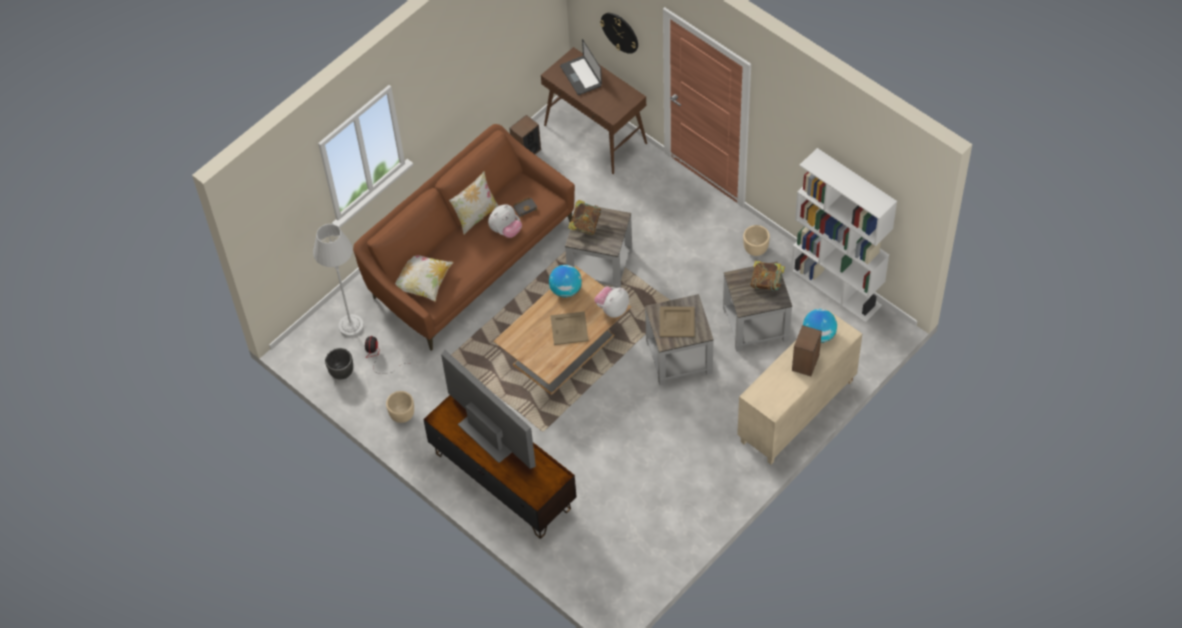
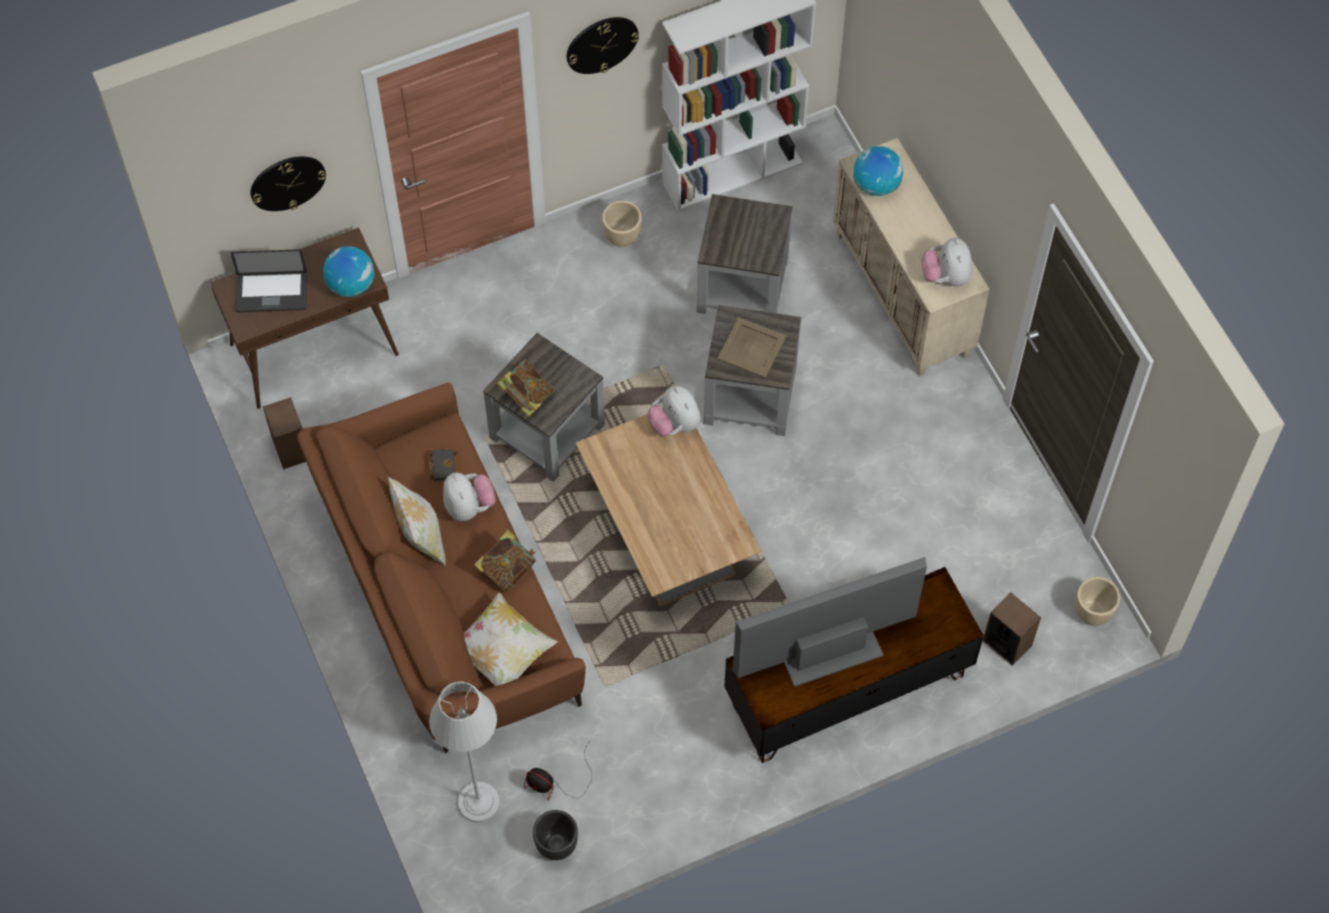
camera: 70 degrees left, 5 degrees up
beige planter [386,391,414,423] -> beige planter moved to [1075,577,1120,626]
globe [549,265,582,297] -> globe moved to [323,246,374,297]
beige tray [550,311,589,345] -> none
book [750,261,785,291] -> book moved to [474,530,536,592]
speaker [792,325,822,376] -> speaker moved to [983,592,1041,666]
none -> wall clock [566,17,639,74]
none -> plush toy [922,238,972,286]

